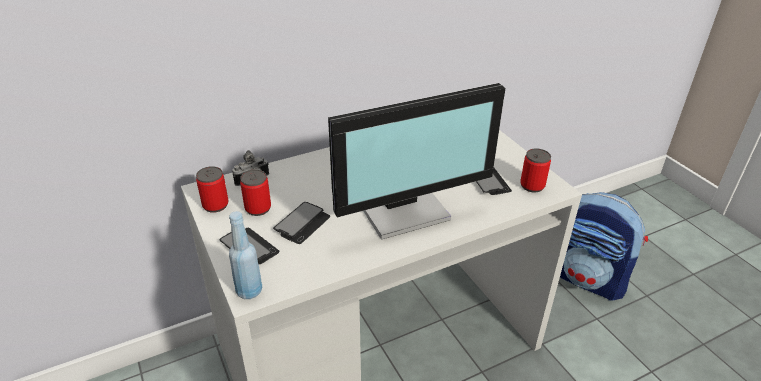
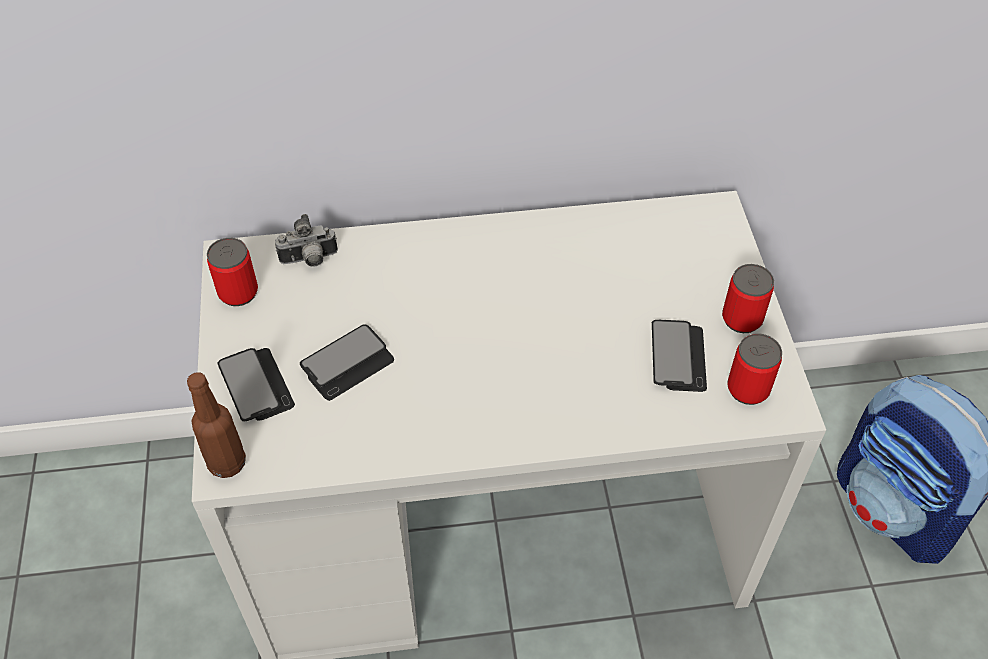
camera: 20 degrees right, 15 degrees up
blue bottle [229,211,262,299] -> brown bottle [187,372,246,478]
can [240,170,271,216] -> can moved to [722,264,774,333]
monitor [328,83,505,240] -> none

